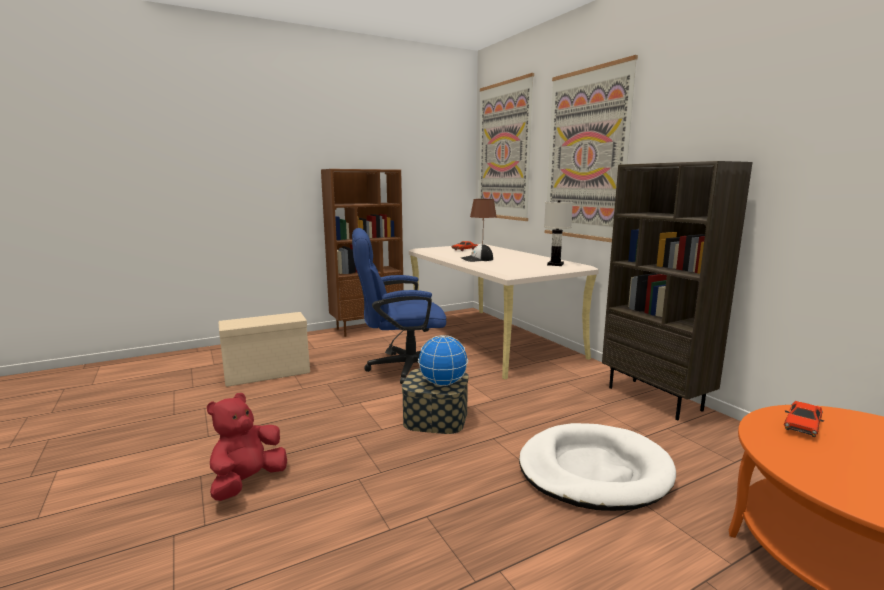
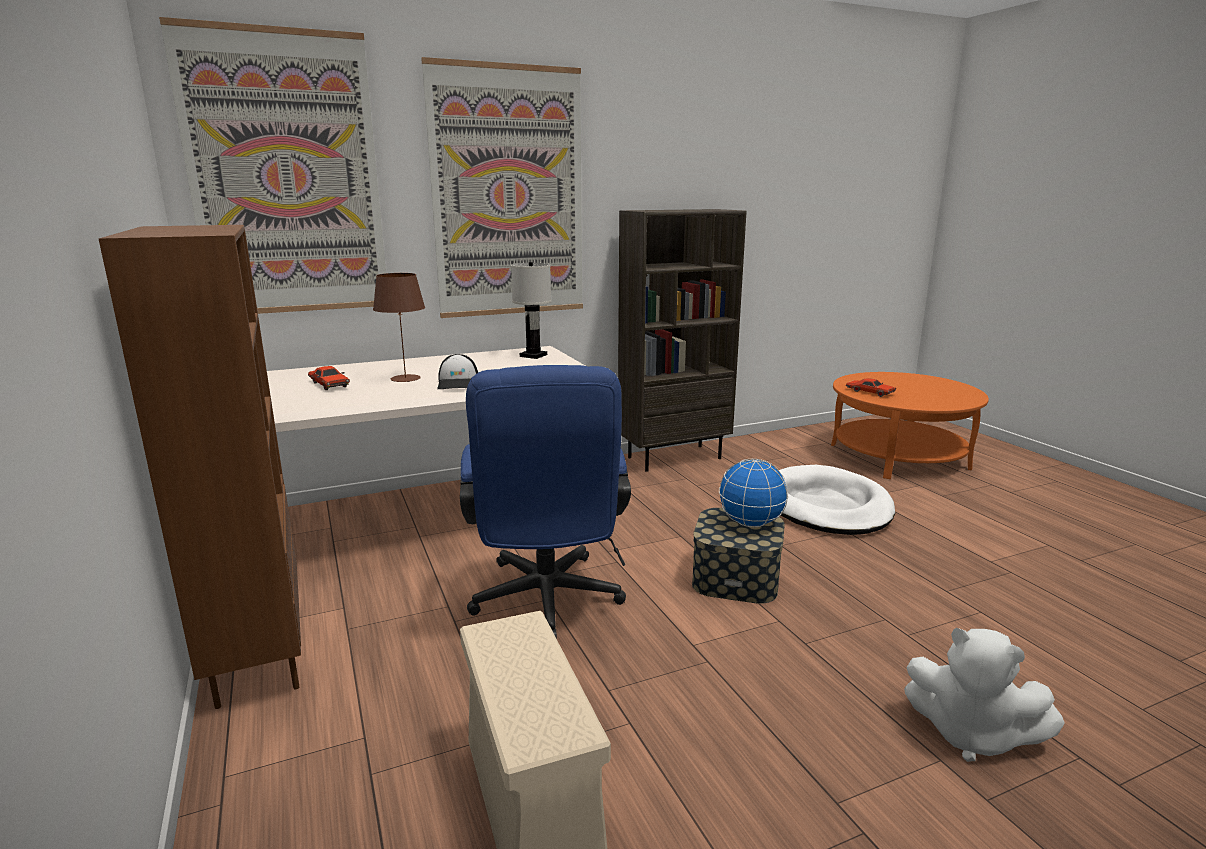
camera: 85 degrees left, 5 degrees up
red plush toy [207,393,287,501] -> white plush toy [904,628,1065,762]

